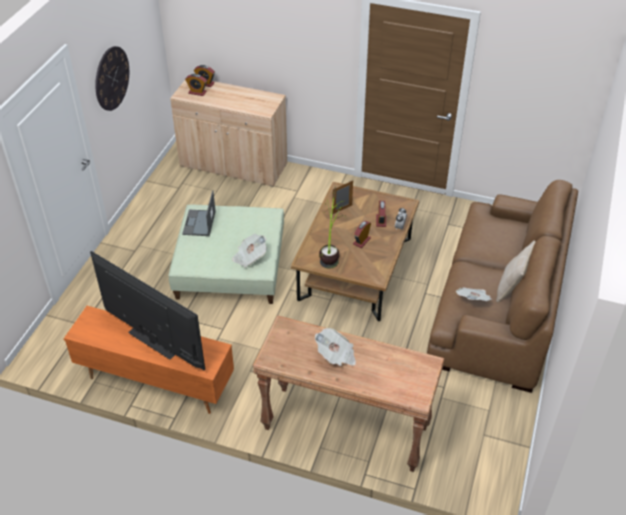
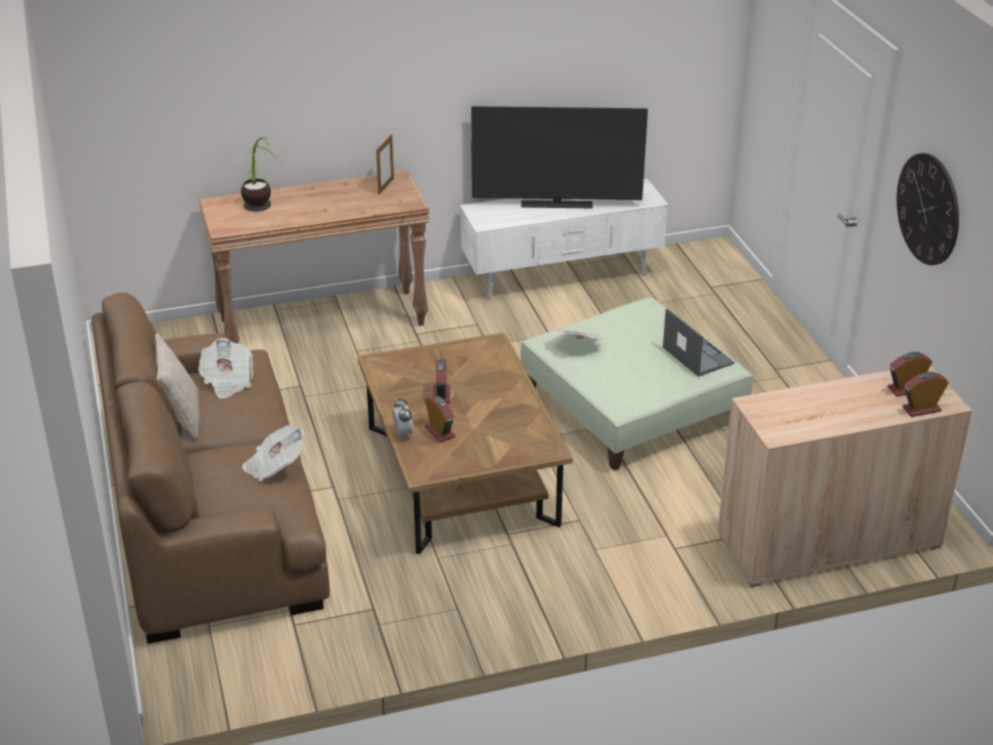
camera: 145 degrees right, 10 degrees down
orange tv stand [64,306,234,414] -> white tv stand [460,179,669,300]
newspaper [315,328,356,366] -> newspaper moved to [242,425,305,482]
potted plant [319,186,347,269] -> potted plant moved to [241,137,282,212]
picture frame [332,181,353,215] -> picture frame moved to [376,134,394,195]

